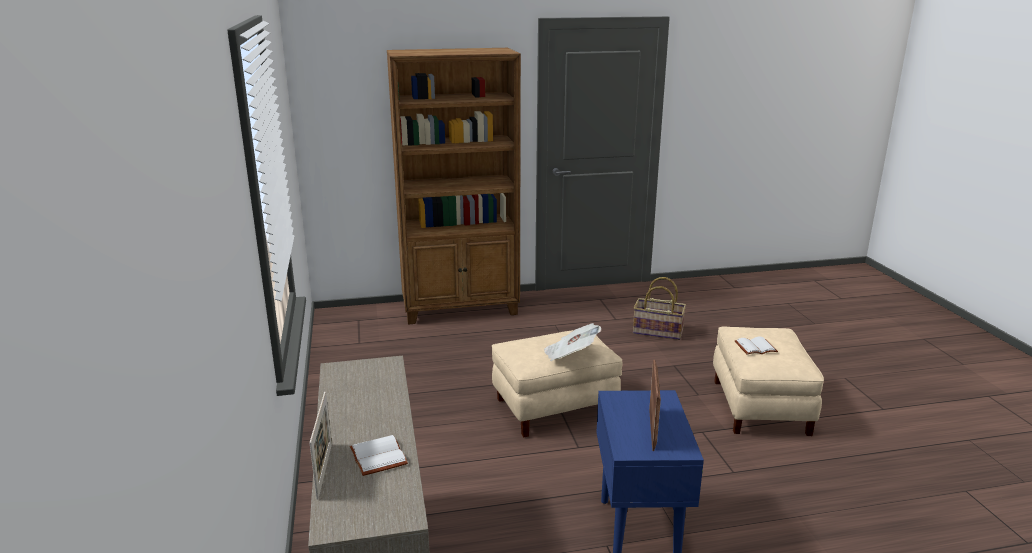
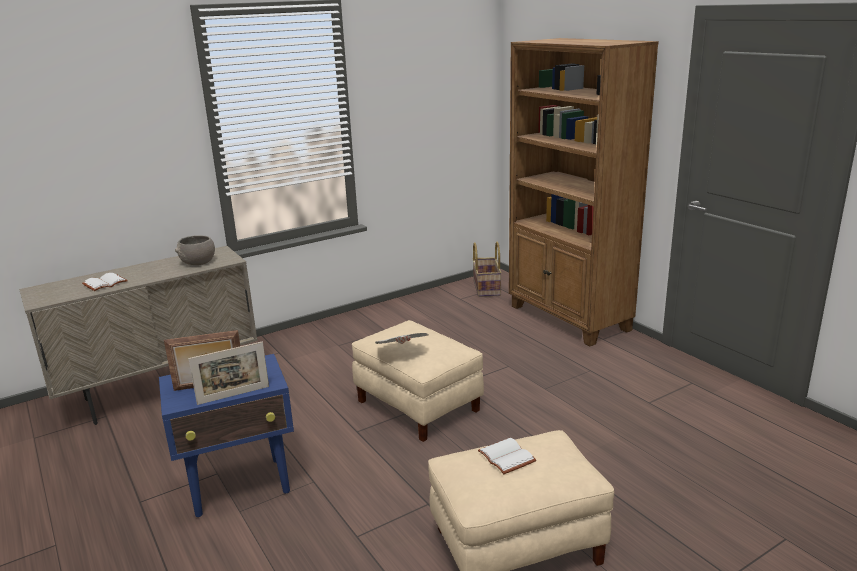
camera: 70 degrees right, 0 degrees up
picture frame [309,392,332,500] -> picture frame moved to [188,342,269,405]
basket [633,277,686,340] -> basket moved to [473,242,502,297]
none -> grey bowl [175,235,215,265]

